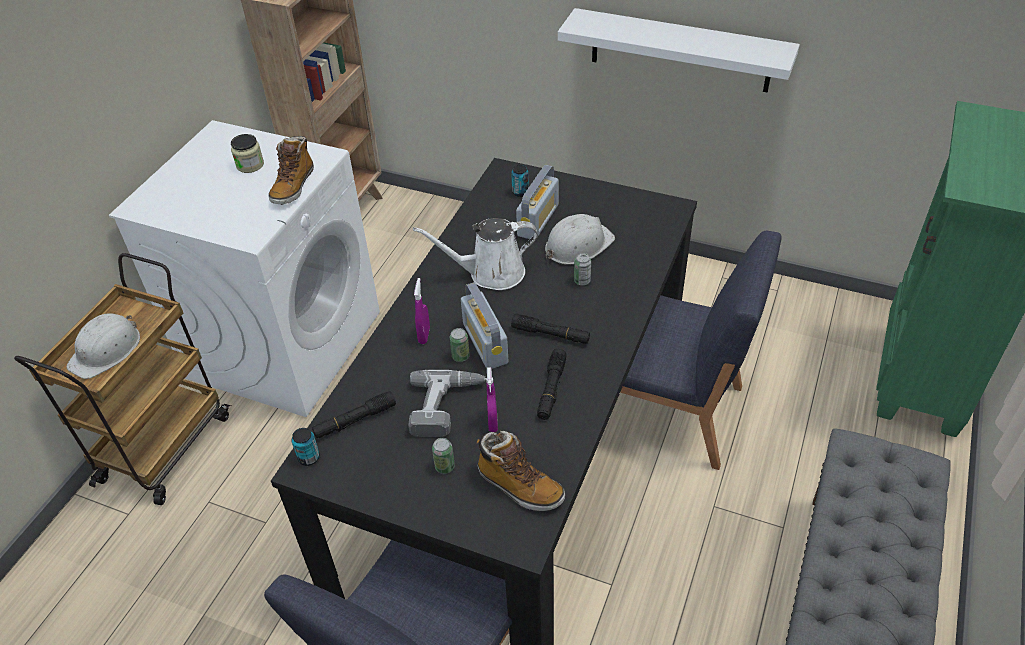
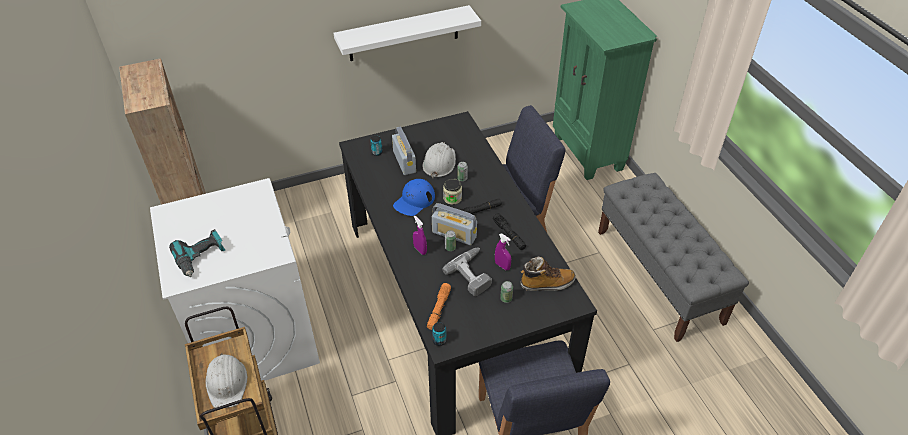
camera: 45 degrees left, 0 degrees up
jar [231,134,264,173] -> jar moved to [443,178,462,205]
boot [268,136,314,205] -> none
black flashlight [312,391,396,438] -> orange flashlight [427,283,451,330]
white watering can [413,218,538,290] -> blue cap [393,179,435,216]
none -> power drill [169,229,225,277]

